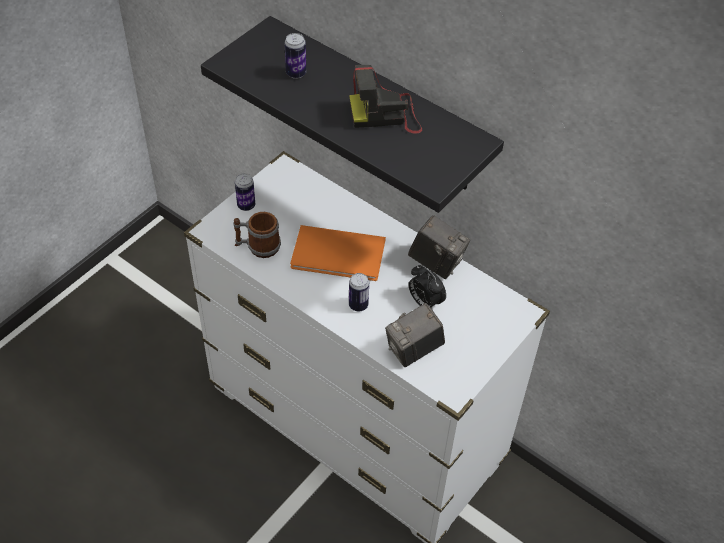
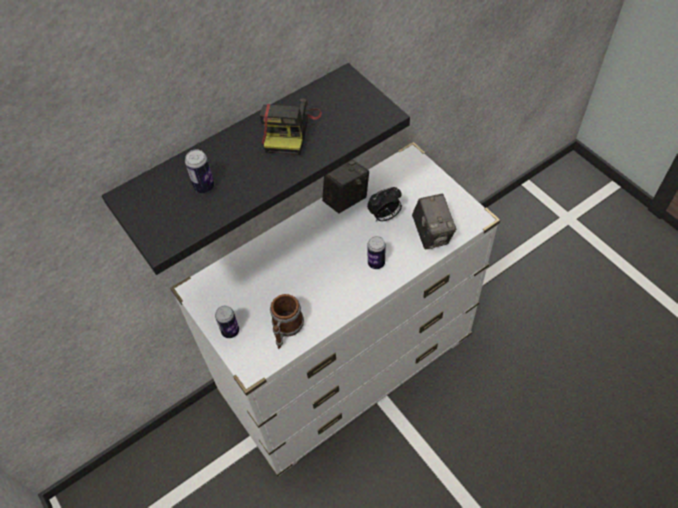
camera: 70 degrees left, 5 degrees up
orange book [290,225,386,281] -> none

